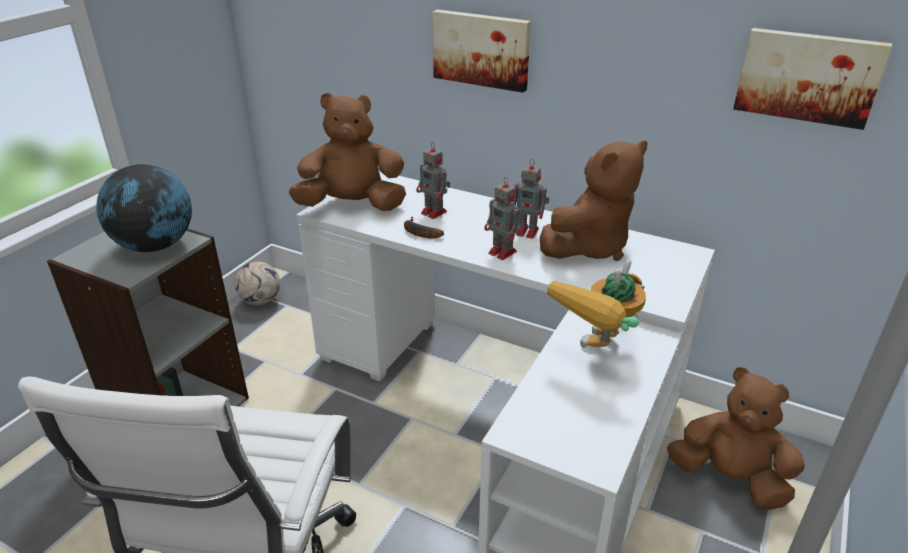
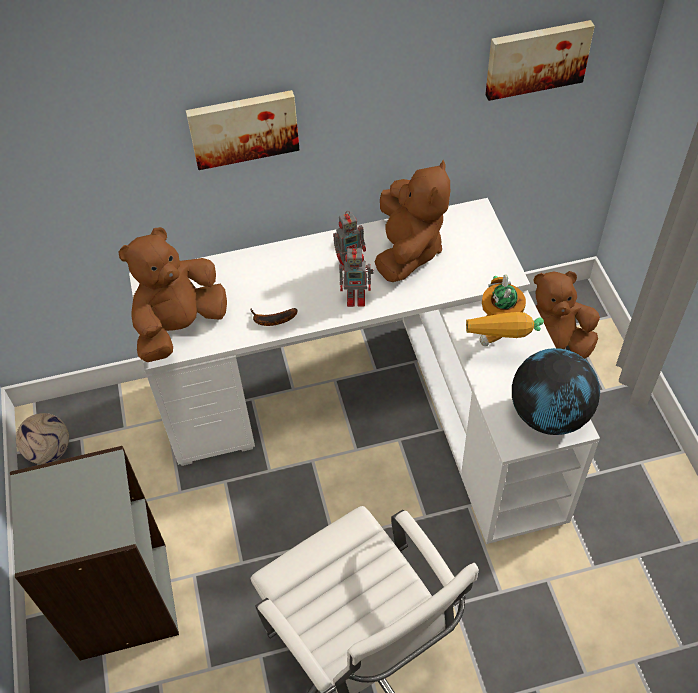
camera: 40 degrees left, 20 degrees up
globe [96,164,192,252] -> globe moved to [512,348,600,435]
toy robot [416,143,450,219] -> none

